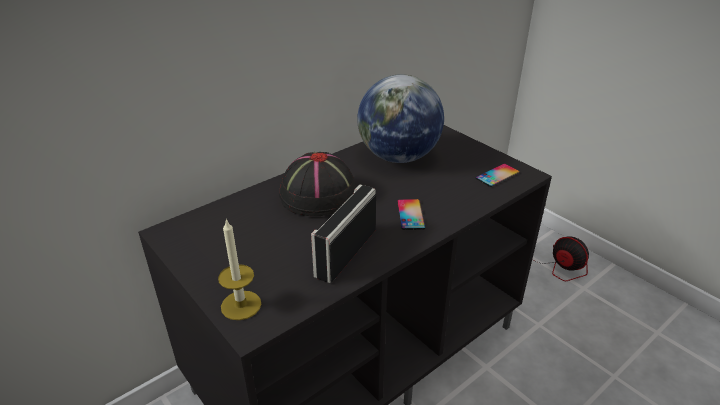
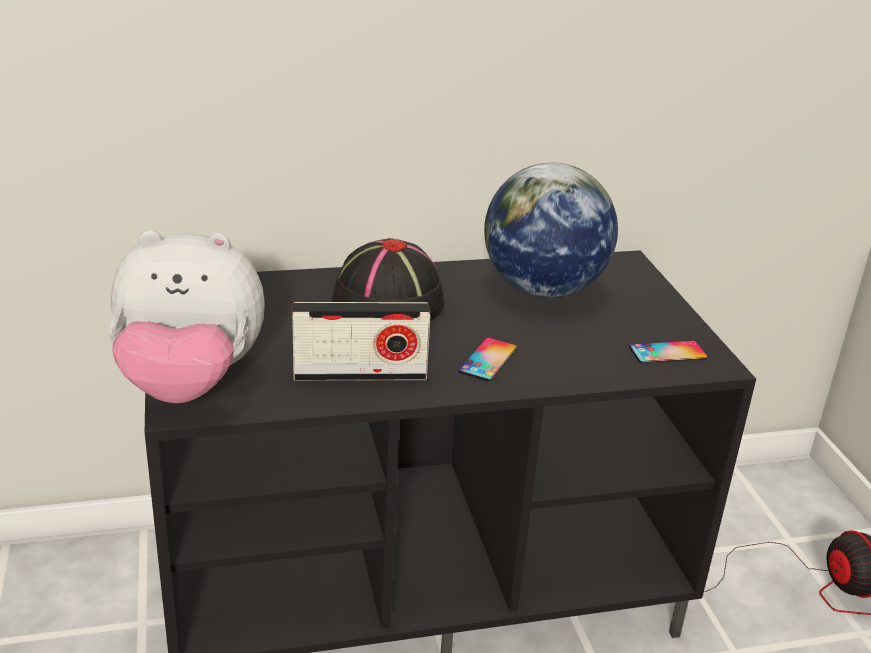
camera: 25 degrees right, 5 degrees down
candle [218,218,261,320] -> plush toy [109,230,265,403]
radio [311,184,376,283] -> radio turned 150 degrees counterclockwise [292,302,431,381]

